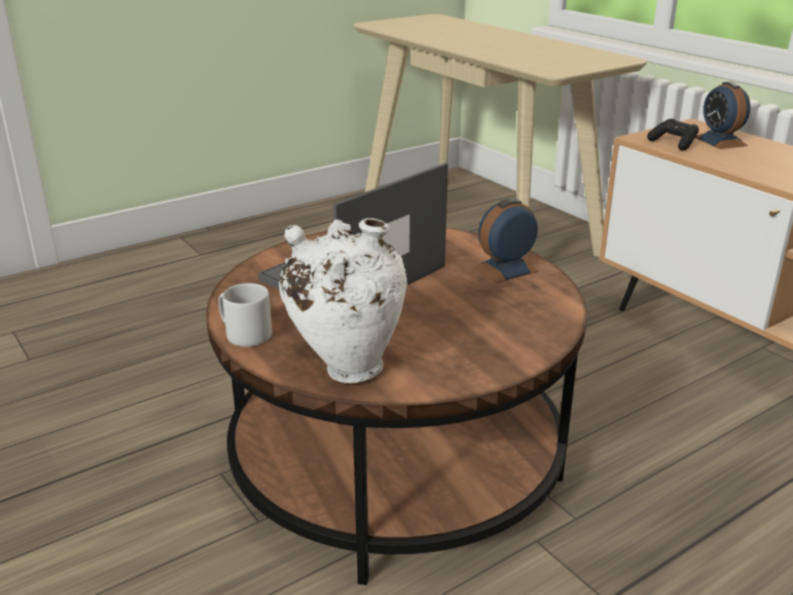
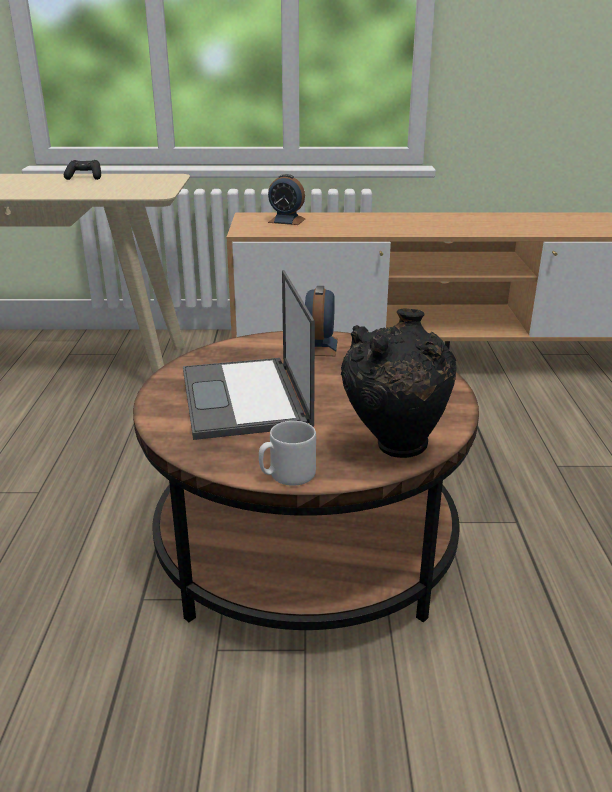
camera: 55 degrees left, 0 degrees up
white vase [279,218,408,383] -> black vase [341,309,457,458]
black game controller [647,119,699,151] -> black game controller moved to [64,160,101,180]

